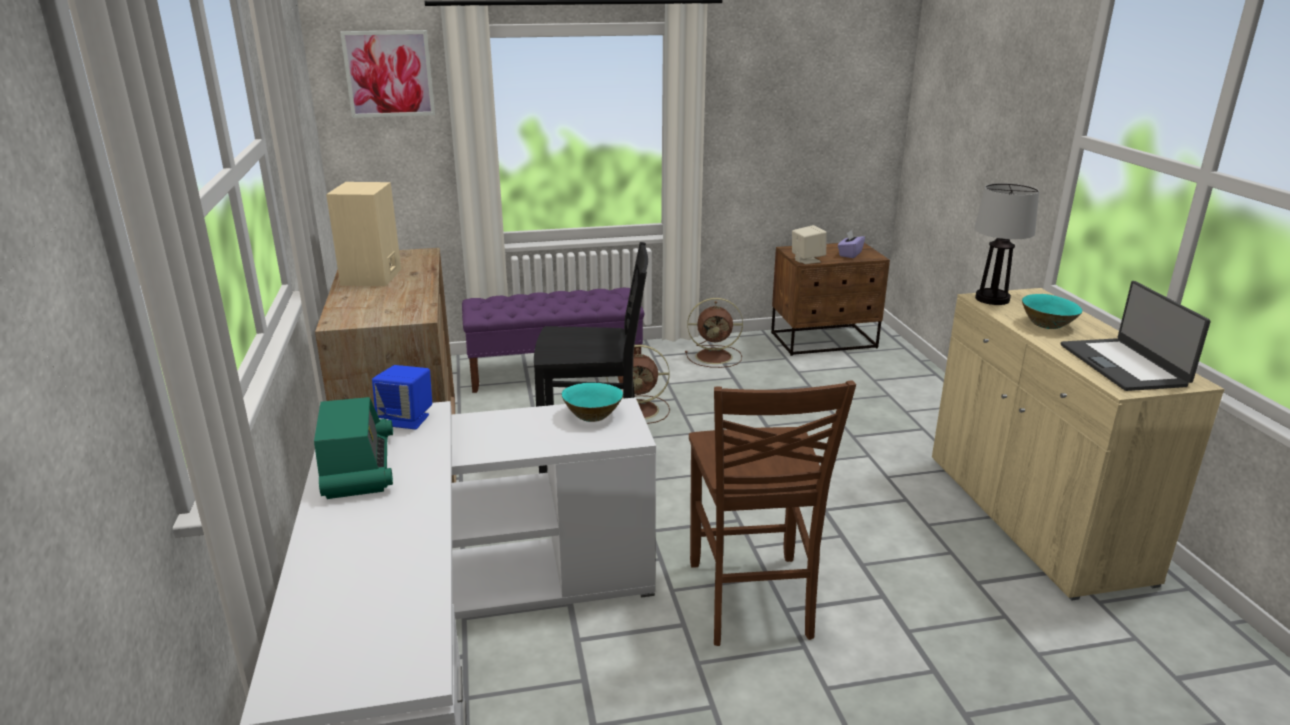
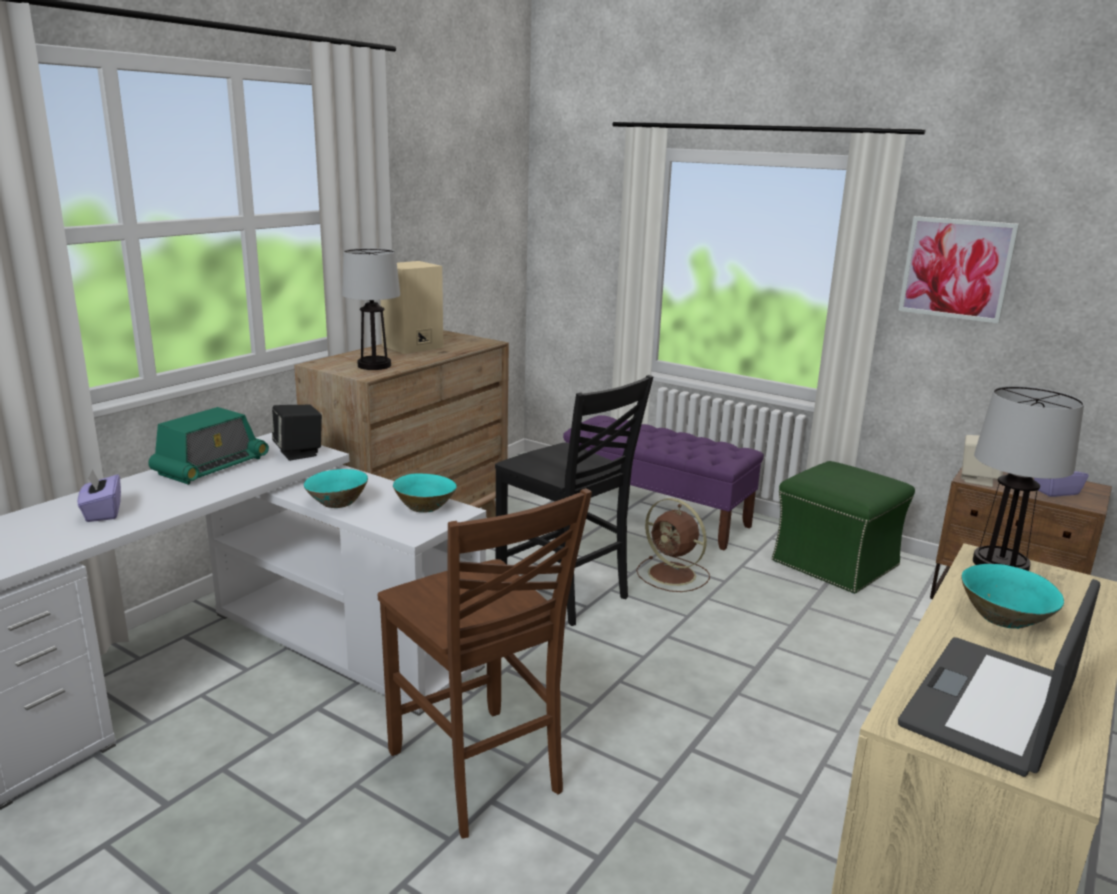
camera: 45 degrees right, 5 degrees down
picture [340,30,435,118] -> picture moved to [898,216,1019,324]
blue speaker [372,365,432,429] -> black speaker [272,405,322,461]
brown fan [685,298,743,368] -> green ottoman [772,461,915,594]
brown chair [689,380,856,646] -> brown chair turned 75 degrees counterclockwise [378,488,592,839]
none -> purple tissue box [77,469,121,522]
none -> turquoise bowl [304,469,368,508]
none -> table lamp [342,248,400,370]

